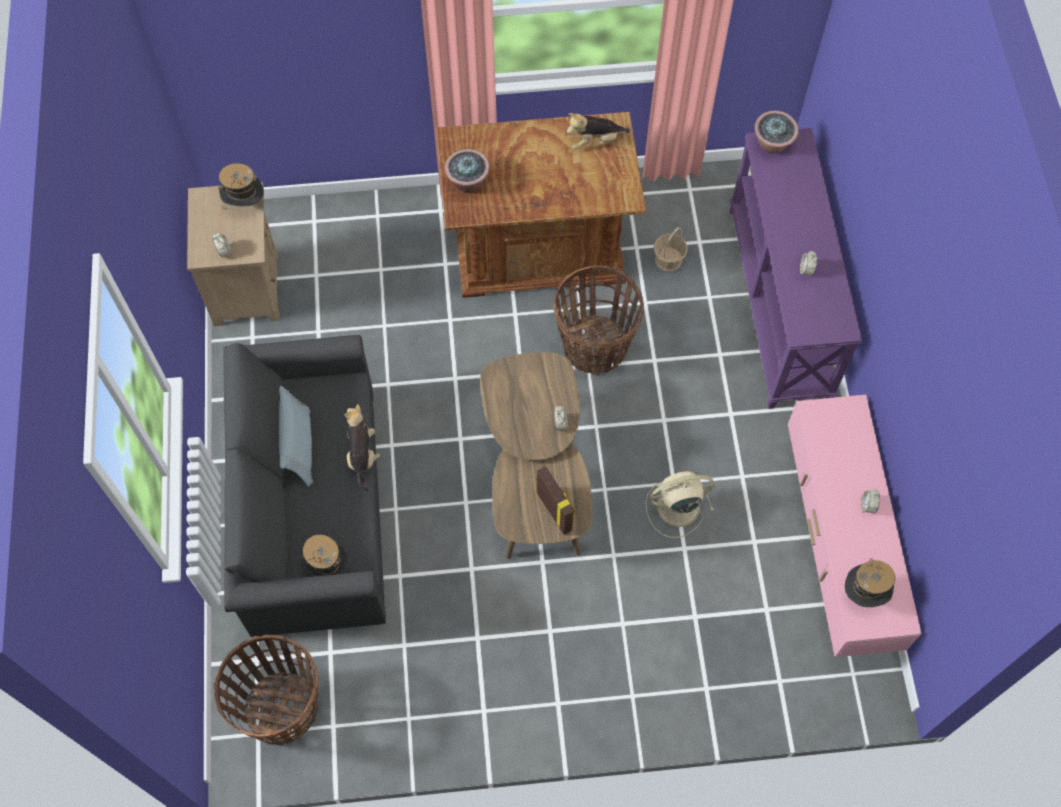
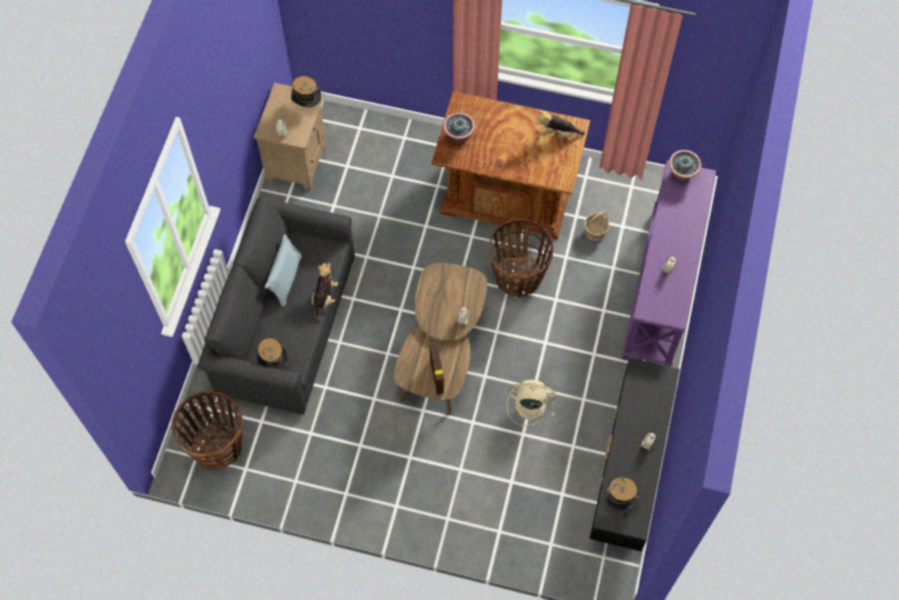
camera: 20 degrees right, 0 degrees up
pink tv stand [788,395,922,657] -> black tv stand [589,358,680,551]

